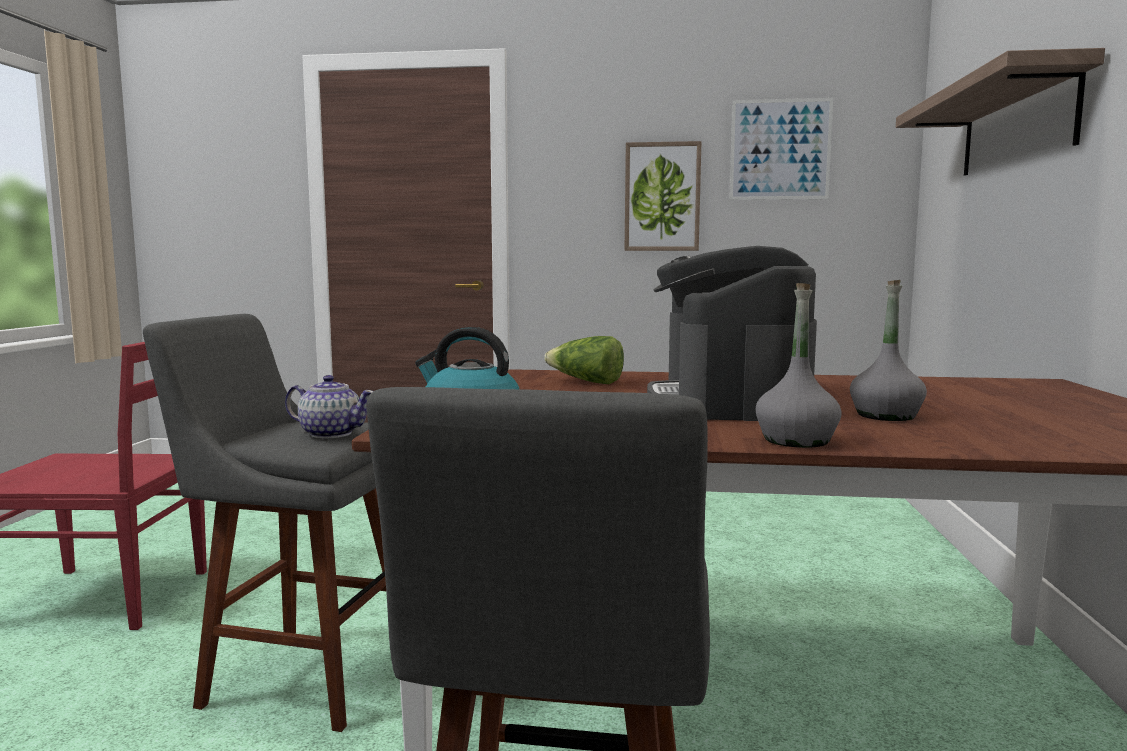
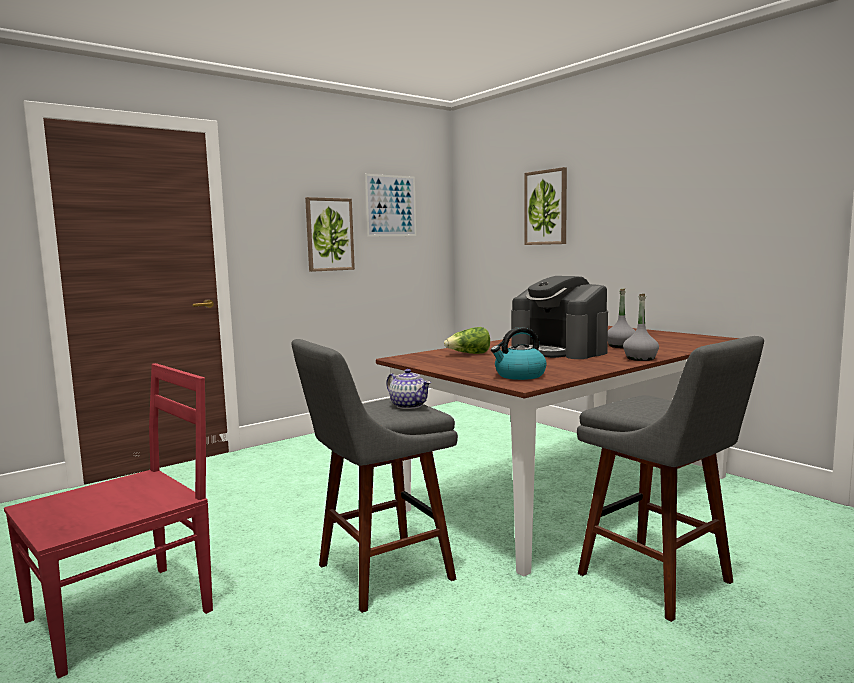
camera: 45 degrees left, 0 degrees up
teapot [285,375,373,439] -> teapot turned 75 degrees clockwise [387,369,431,409]
shelf [896,48,1105,176] -> picture [525,167,567,245]

